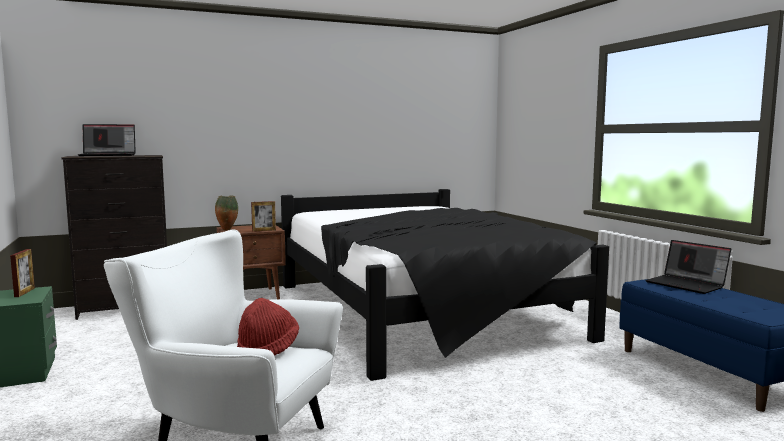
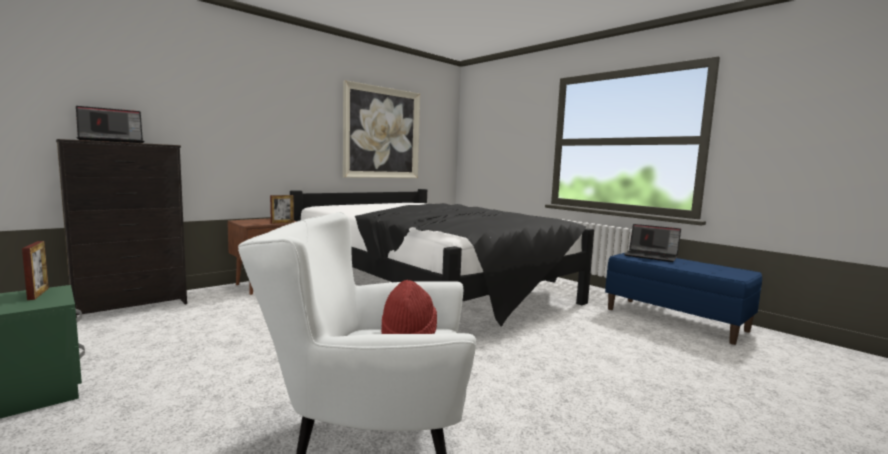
camera: 20 degrees left, 0 degrees up
vase [215,195,238,230] -> none
none -> picture [343,80,420,178]

